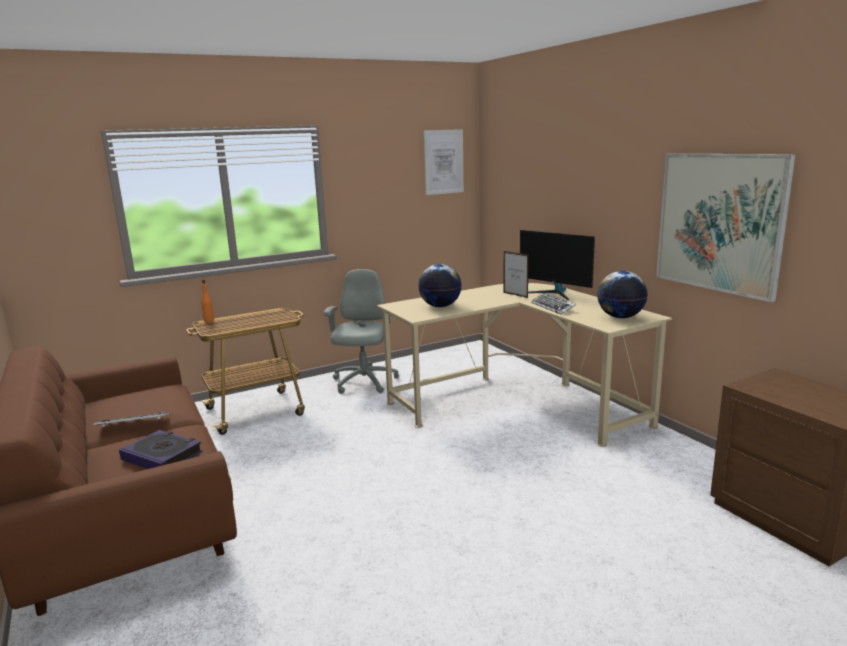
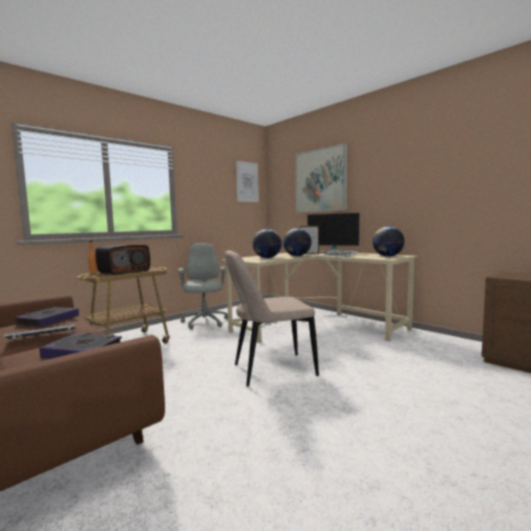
camera: 15 degrees left, 10 degrees down
picture [656,154,796,302] -> picture moved to [295,143,347,213]
none -> book [15,307,79,327]
none -> radio [95,244,150,275]
none -> beige chair [225,250,319,387]
none -> globe [283,228,311,256]

